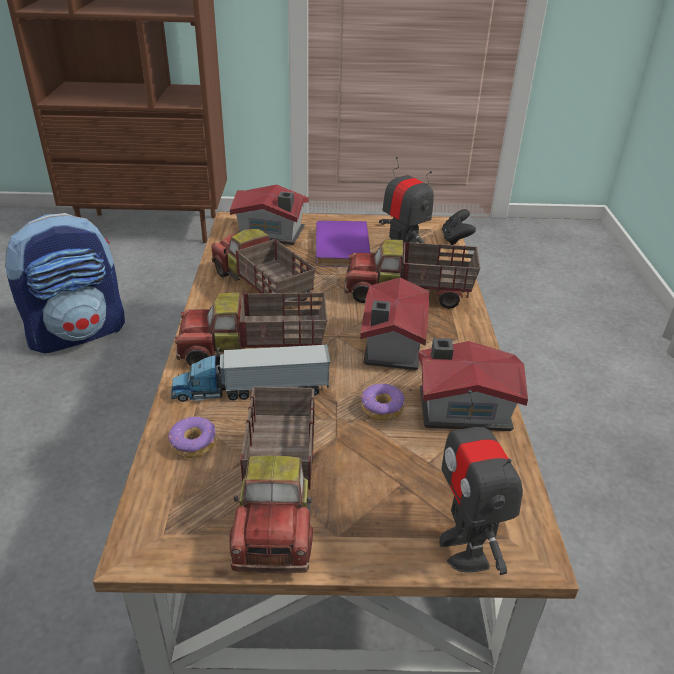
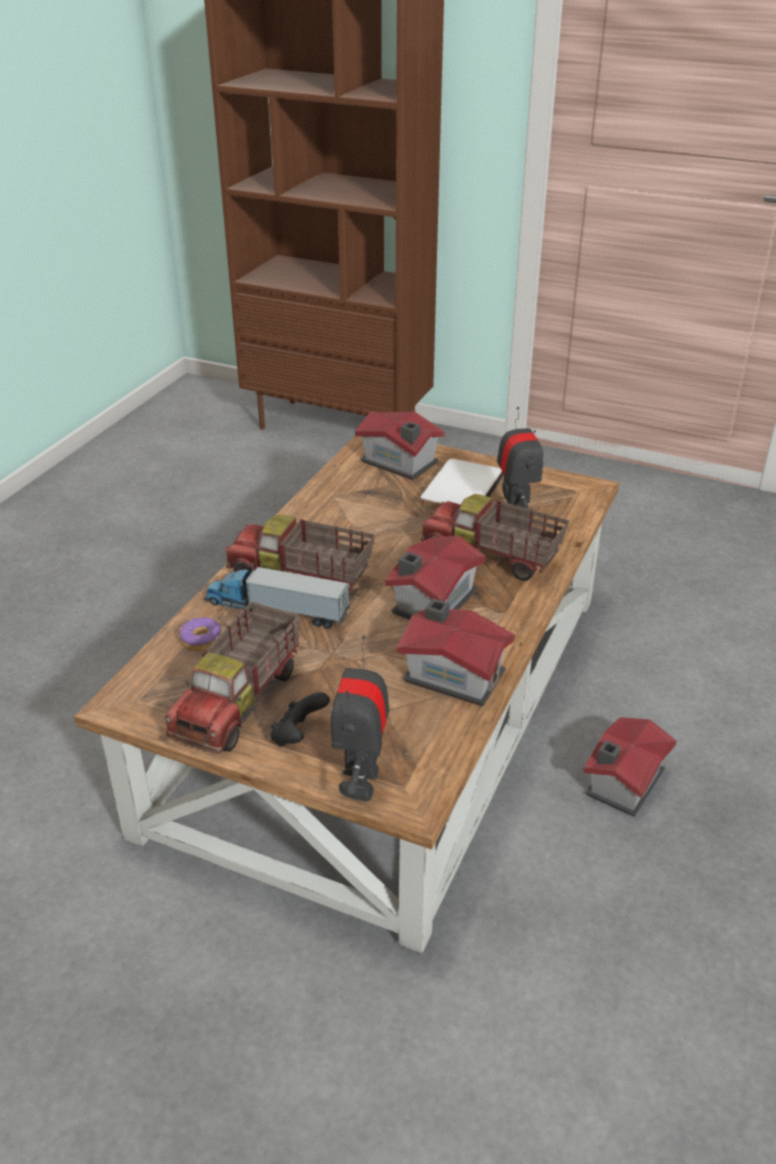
camera: 25 degrees right, 0 degrees up
backpack [5,213,125,353] -> none
toy truck [211,229,316,301] -> none
purple book [316,221,370,267] -> white book [420,459,503,511]
donut [361,384,405,421] -> none
black game controller [442,209,476,245] -> black game controller moved to [271,692,330,747]
none -> toy house [583,717,676,817]

